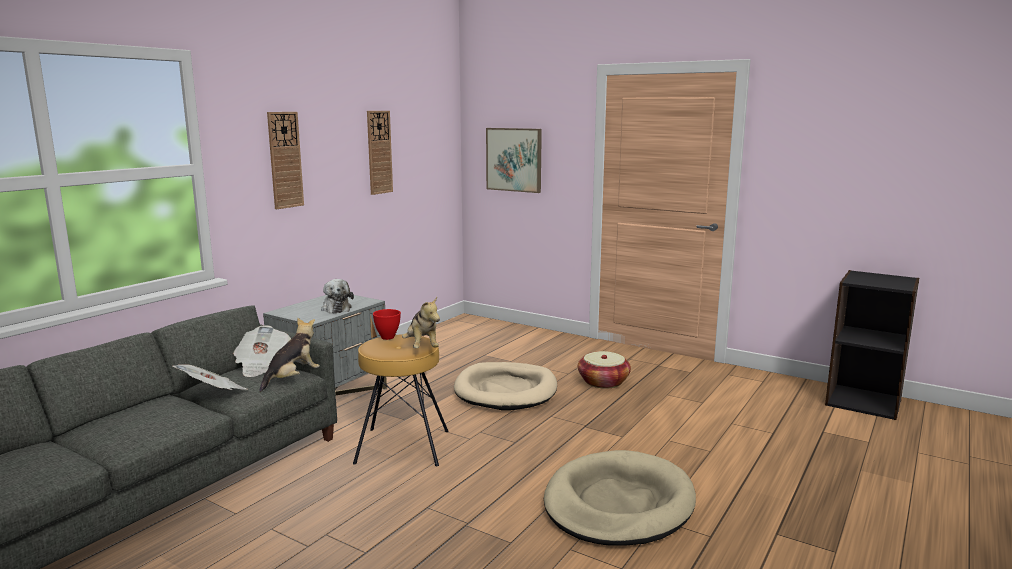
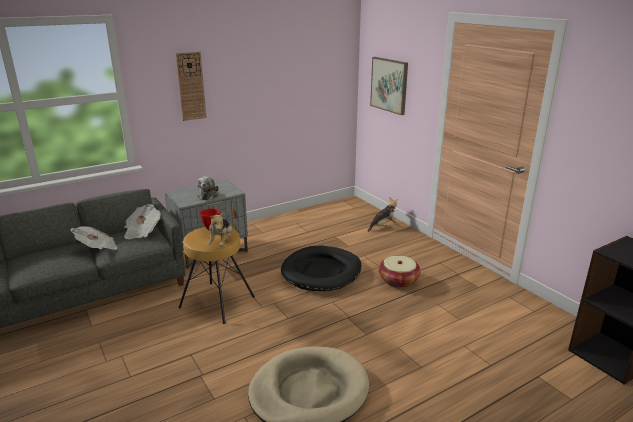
camera: 25 degrees right, 10 degrees up
plush toy [259,318,320,392] -> plush toy moved to [368,197,398,232]
wall clock [367,111,393,195] -> none
beige dog bed [454,362,557,410] -> black dog bed [281,246,361,291]

